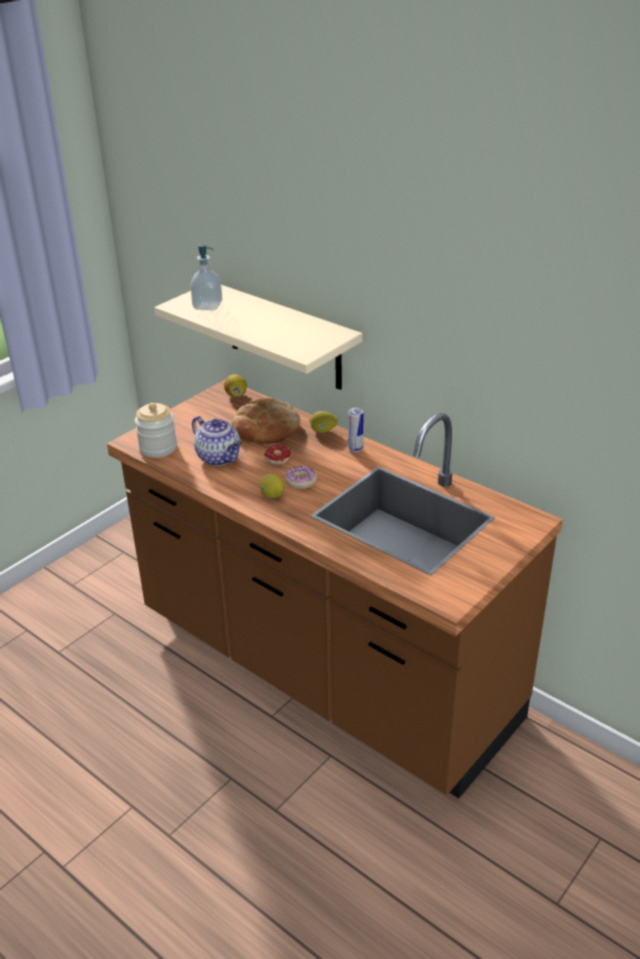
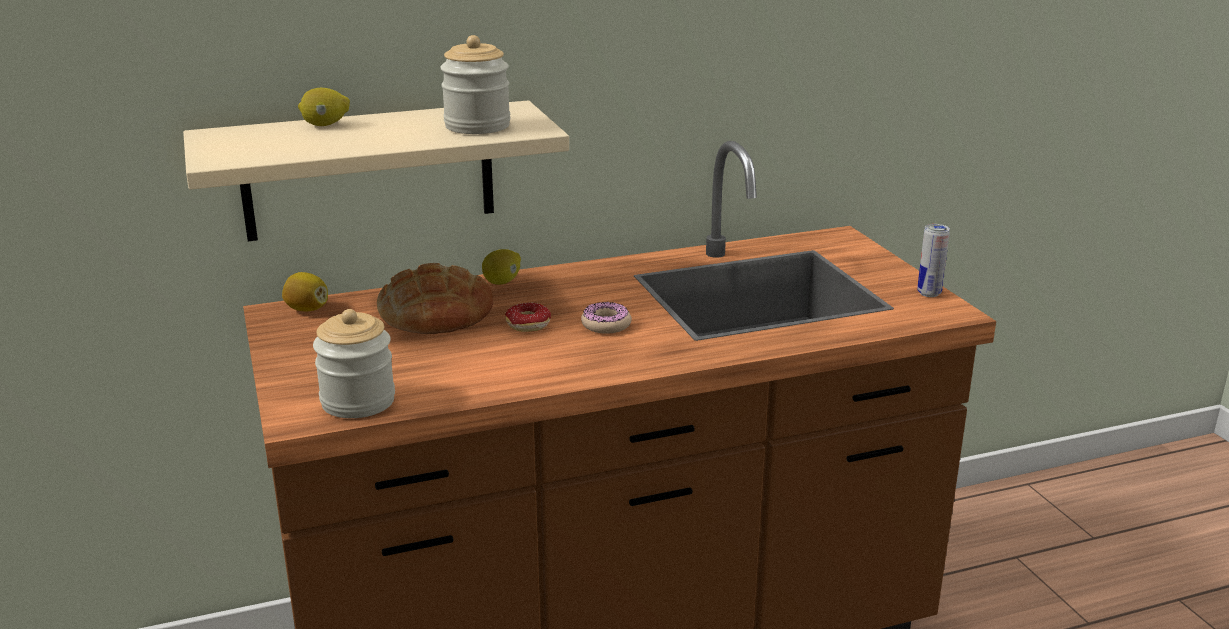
camera: 60 degrees left, 10 degrees down
soap dispenser [190,244,222,311] -> none
teapot [192,416,242,466] -> none
lemon [260,474,284,498] -> lemon moved to [298,88,350,126]
can [348,407,363,452] -> can moved to [917,224,950,297]
none -> jar [440,35,511,134]

